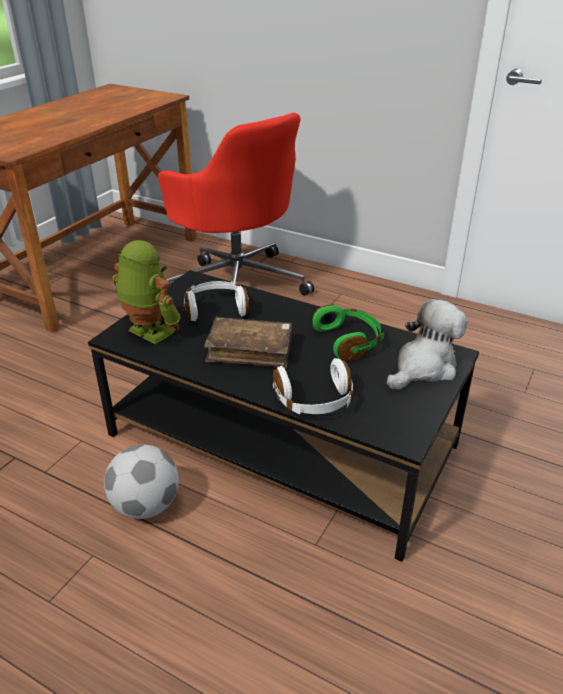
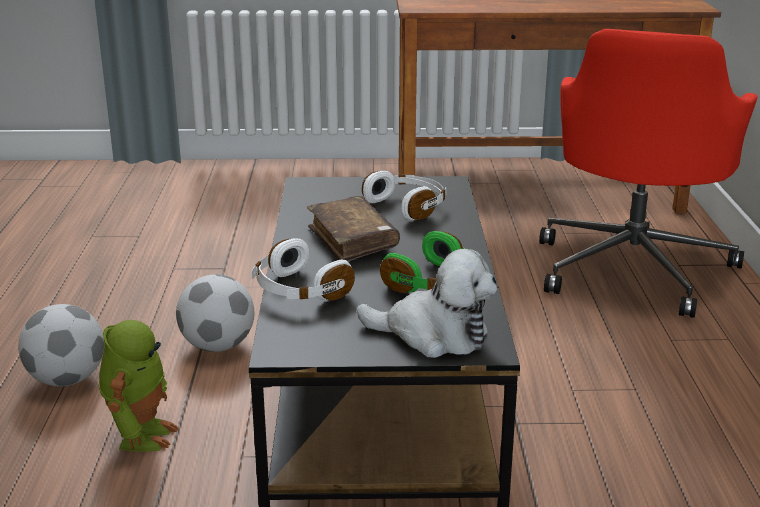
camera: 60 degrees right, 10 degrees down
toy robot [112,240,181,344] -> toy robot moved to [99,320,179,452]
none -> football [18,304,104,386]

